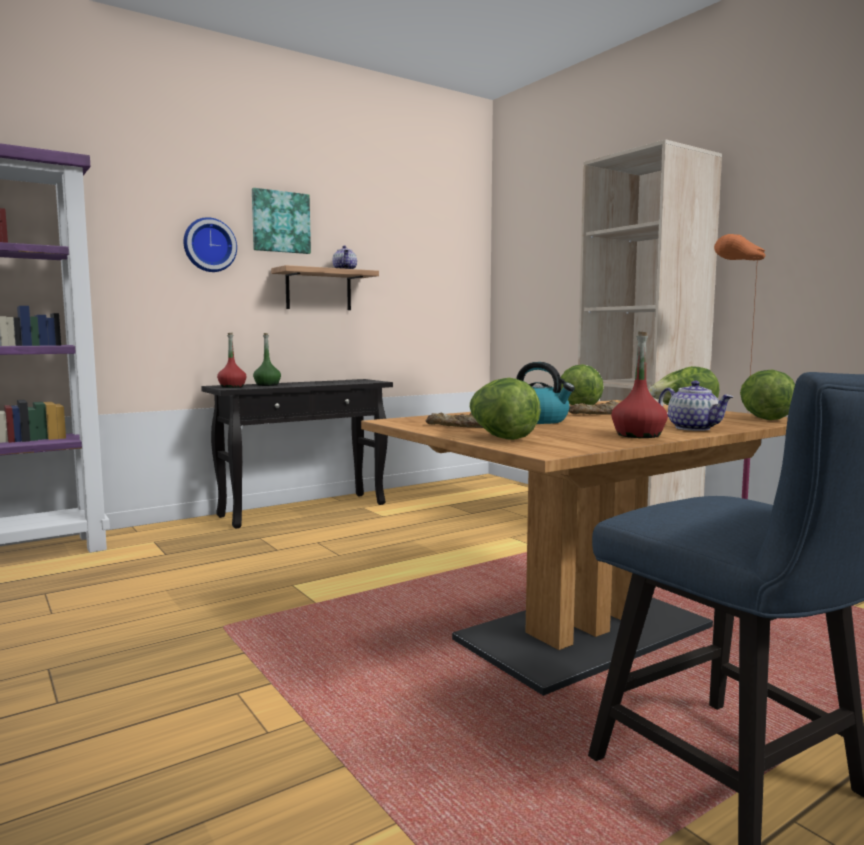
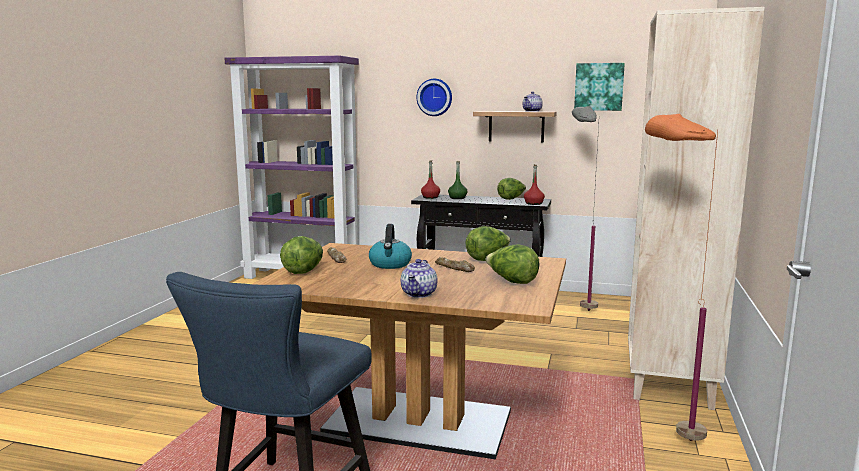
camera: 50 degrees right, 5 degrees up
picture [252,188,311,254] -> picture moved to [574,63,625,111]
red bottle [611,332,668,438] -> red bottle moved to [524,164,545,205]
lettuce [740,370,795,420] -> lettuce moved to [497,178,526,199]
none -> grey floor lamp [572,106,599,311]

